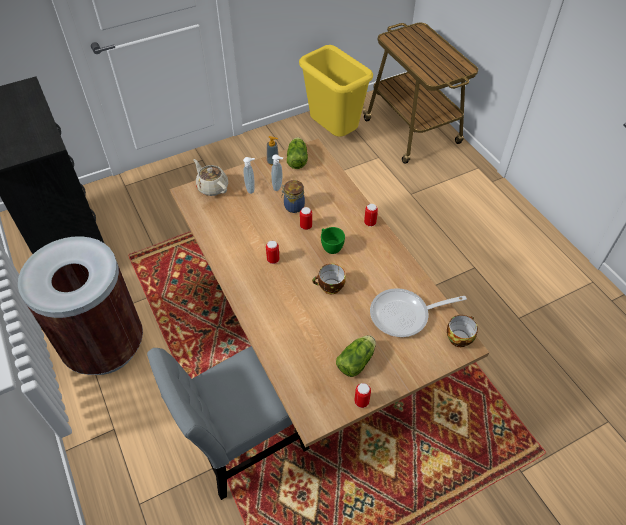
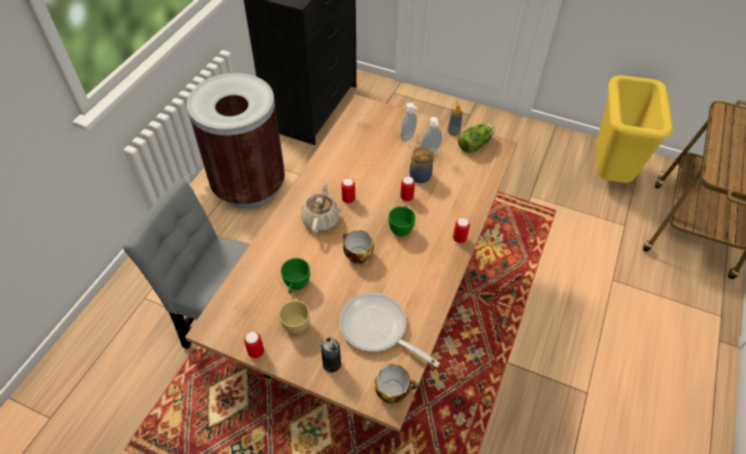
camera: 50 degrees right, 0 degrees up
beige teapot [193,159,228,196] -> beige teapot moved to [301,180,340,234]
lettuce [336,335,376,377] -> yellow cup [279,298,310,334]
none -> green cup [281,258,310,294]
none -> can [321,338,341,373]

